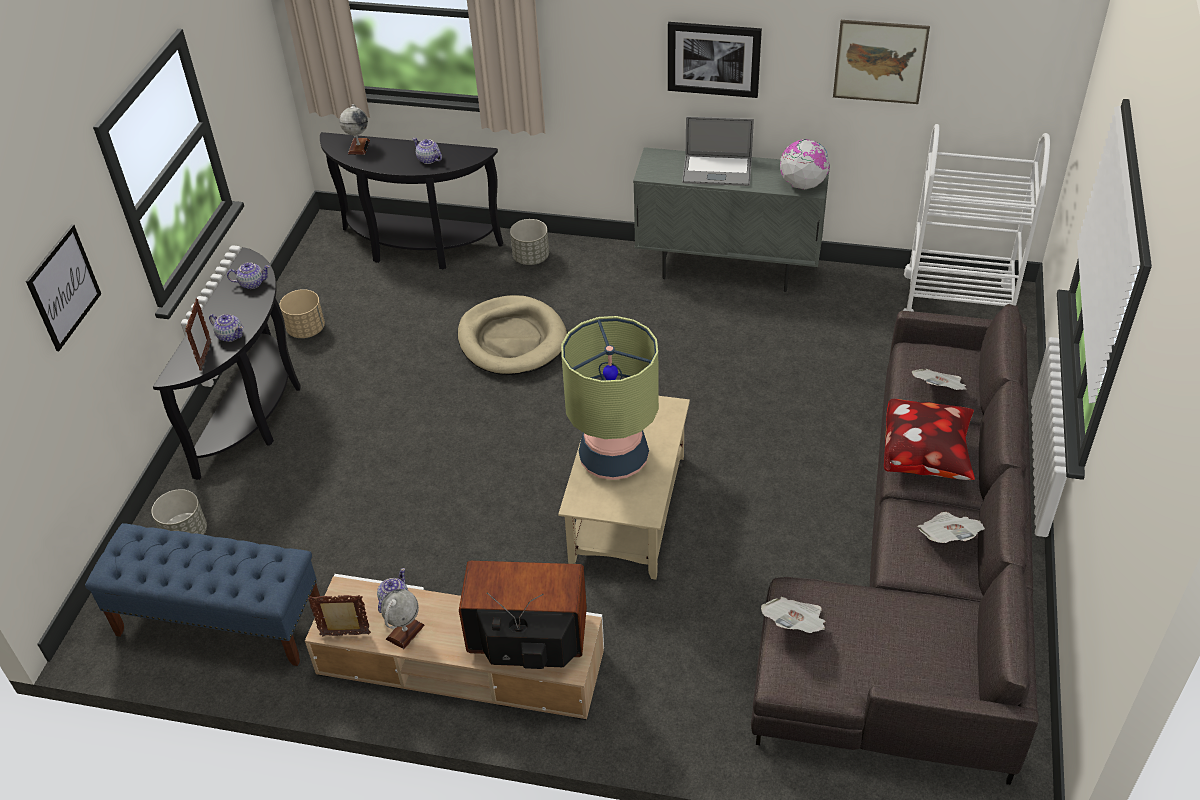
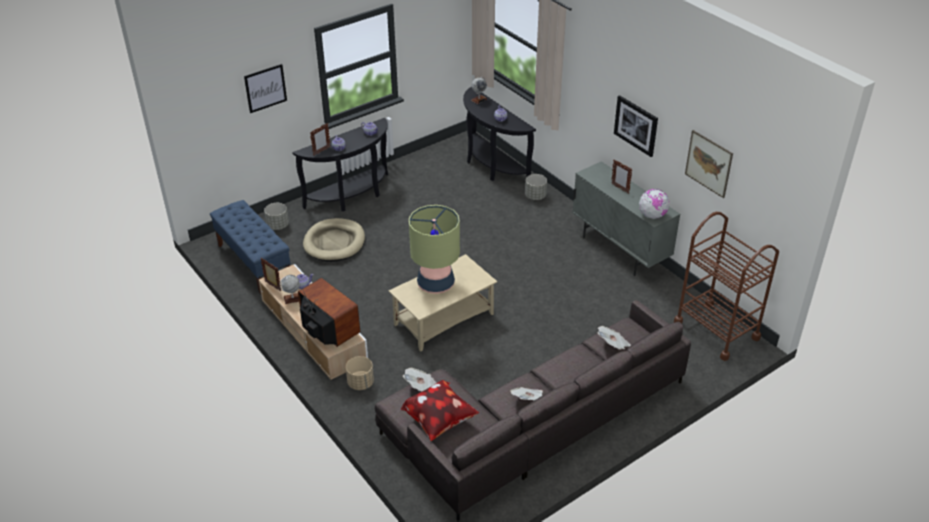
camera: 40 degrees right, 5 degrees down
beige planter [280,289,325,338] -> beige planter moved to [346,356,374,390]
beige dog bed [458,295,567,375] -> beige dog bed moved to [303,218,365,262]
laptop [682,117,754,186] -> picture frame [611,159,632,193]
pillow [884,399,975,480] -> pillow moved to [401,380,479,441]
white cart [903,124,1050,312] -> brown cart [674,212,779,361]

